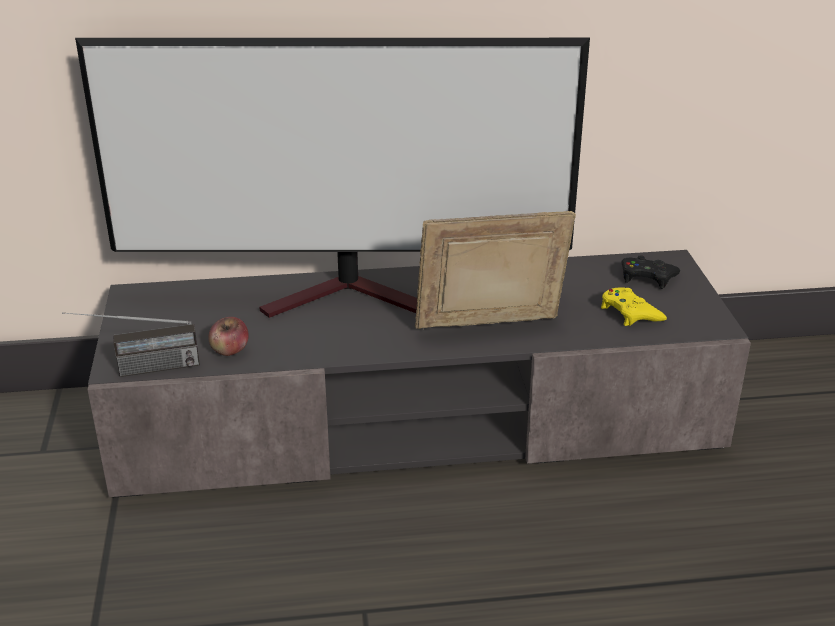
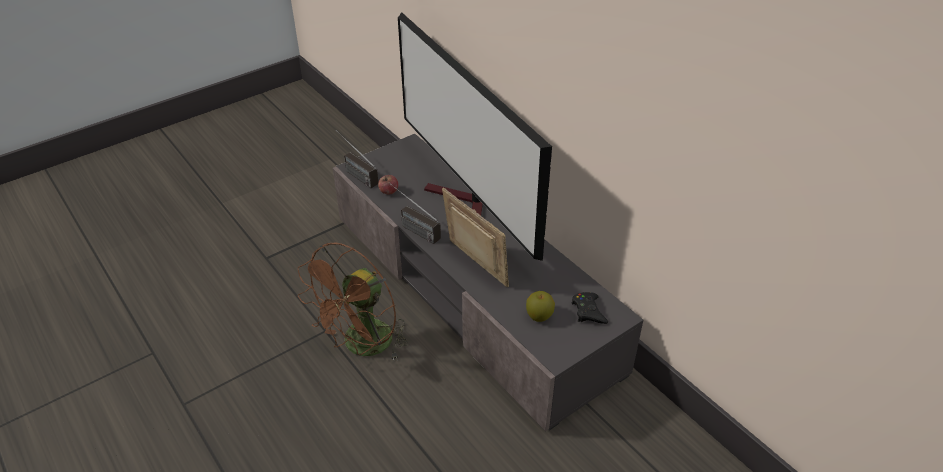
camera: 60 degrees right, 10 degrees up
yellow game controller [601,287,667,326] -> apple [526,291,555,322]
none -> brown fan [298,243,408,360]
none -> radio [389,183,441,244]

